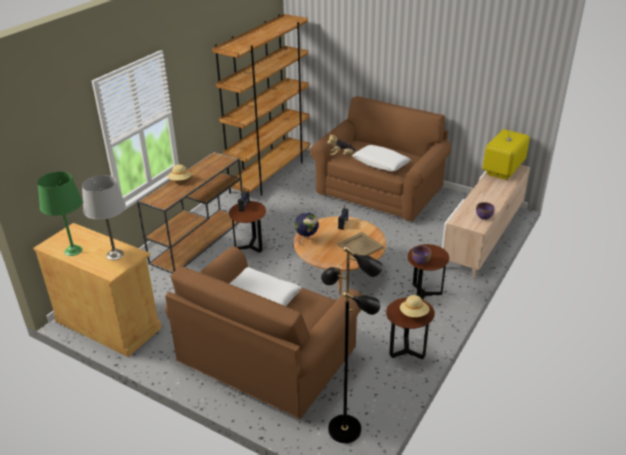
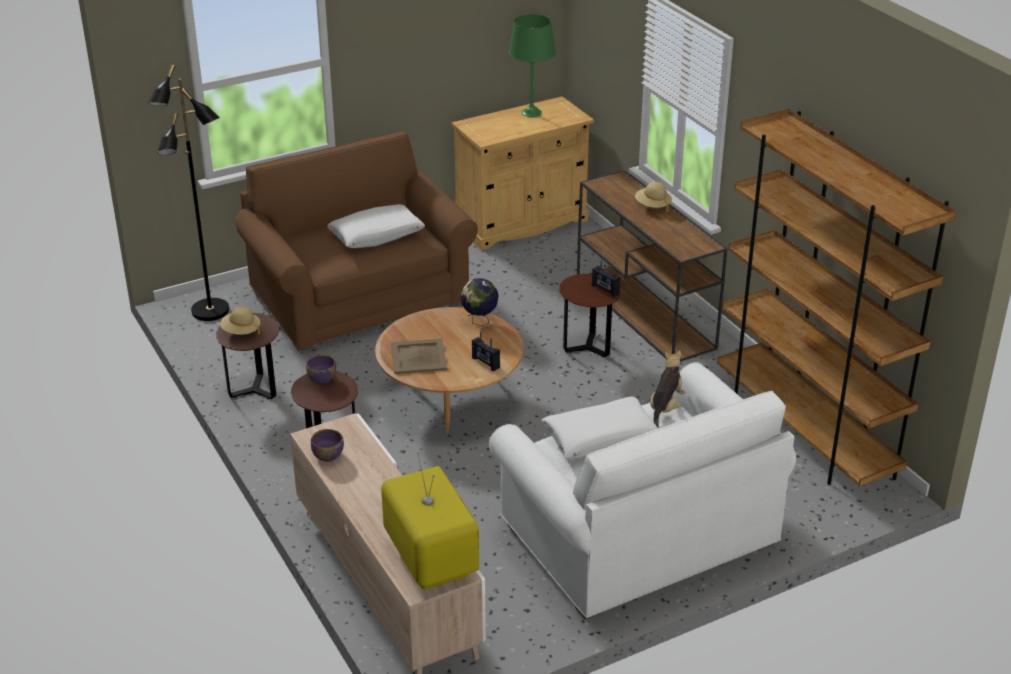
camera: 120 degrees right, 0 degrees up
grey table lamp [82,175,126,260] -> none
brown sofa [310,96,451,222] -> white sofa [489,362,796,620]

